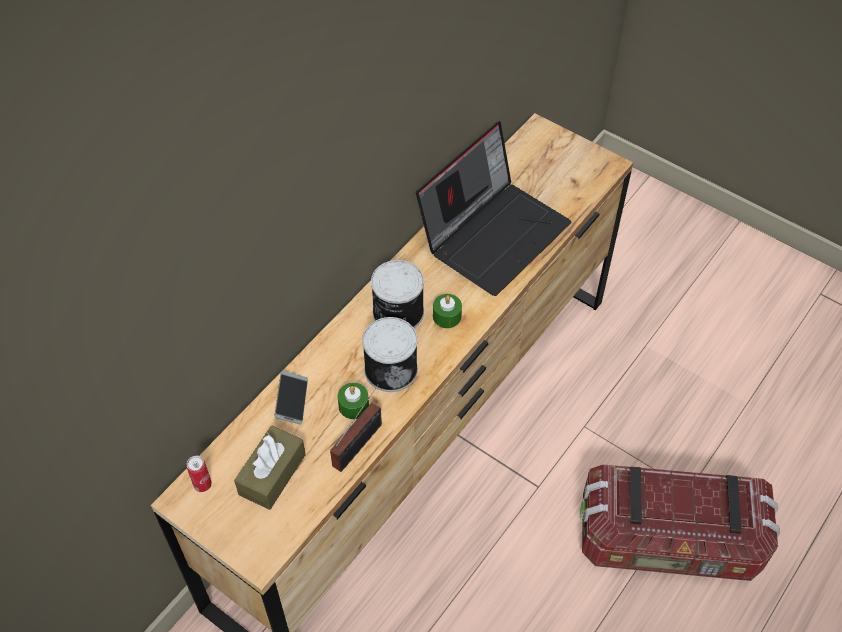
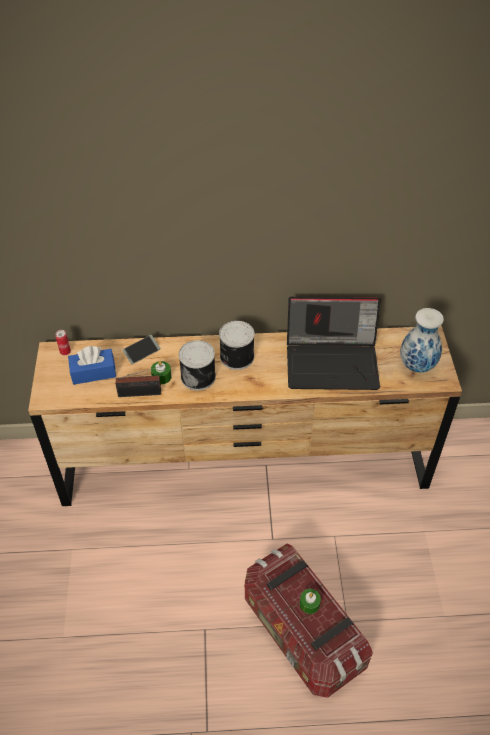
camera: 50 degrees right, 5 degrees down
brown tissue box [234,426,306,510] -> blue tissue box [68,346,116,385]
green candle [433,294,462,328] -> green candle moved to [300,589,321,614]
none -> vase [400,308,444,372]

